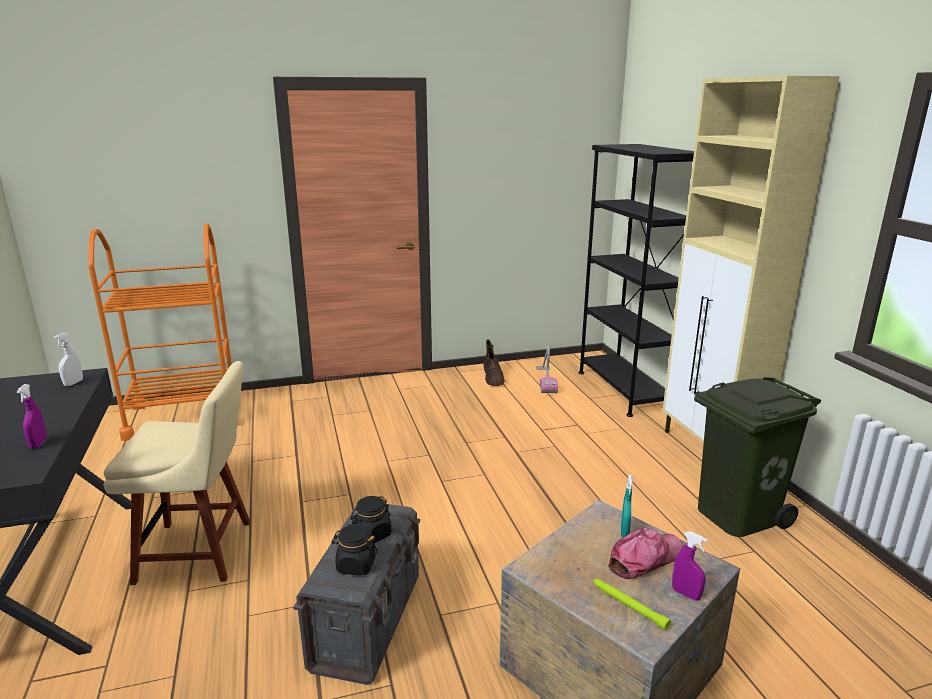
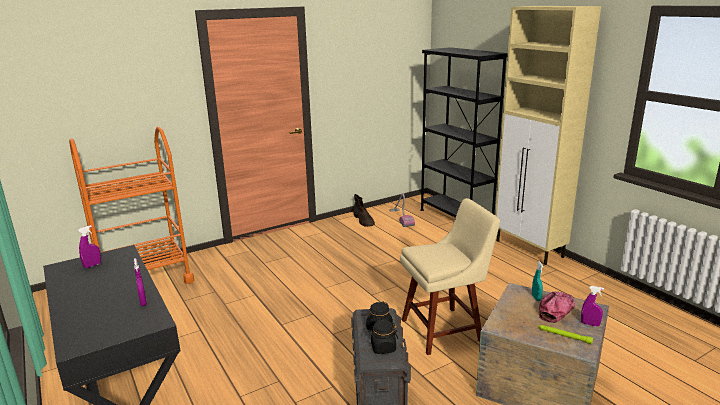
camera: 15 degrees left, 0 degrees up
white spray bottle [54,332,83,386] -> none
beige chair [104,361,250,585] -> beige chair moved to [400,198,500,355]
green trash can [694,377,821,537] -> none
none -> purple spray bottle [78,225,101,268]

